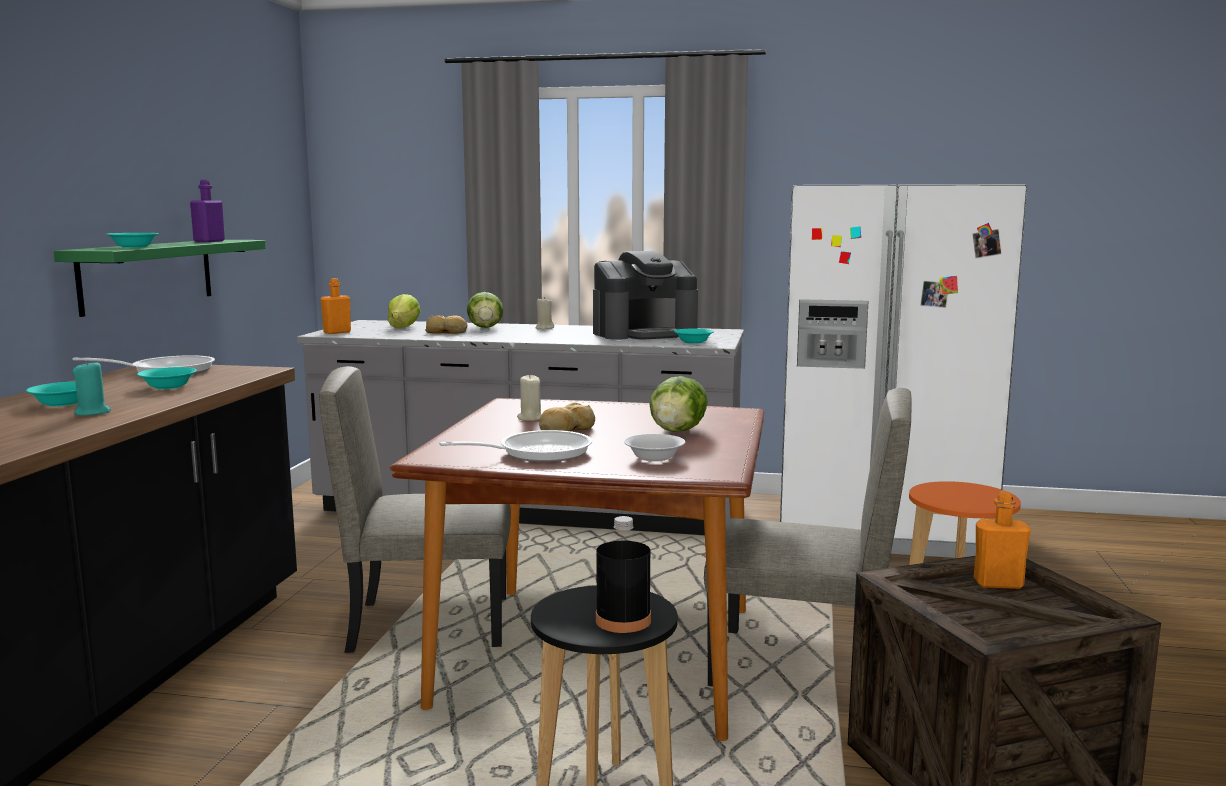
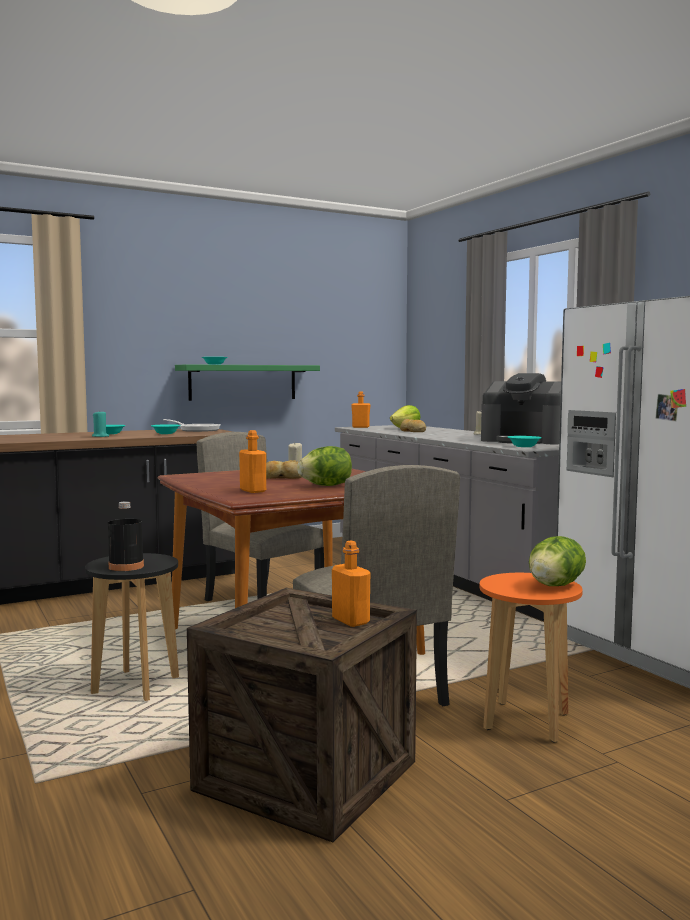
camera: 50 degrees right, 5 degrees down
purple bottle [190,180,225,242] -> none
frying pan [439,430,592,462] -> none
lettuce [467,292,503,328] -> lettuce moved to [529,536,586,586]
white bowl [624,434,685,462] -> orange bottle [239,430,266,493]

